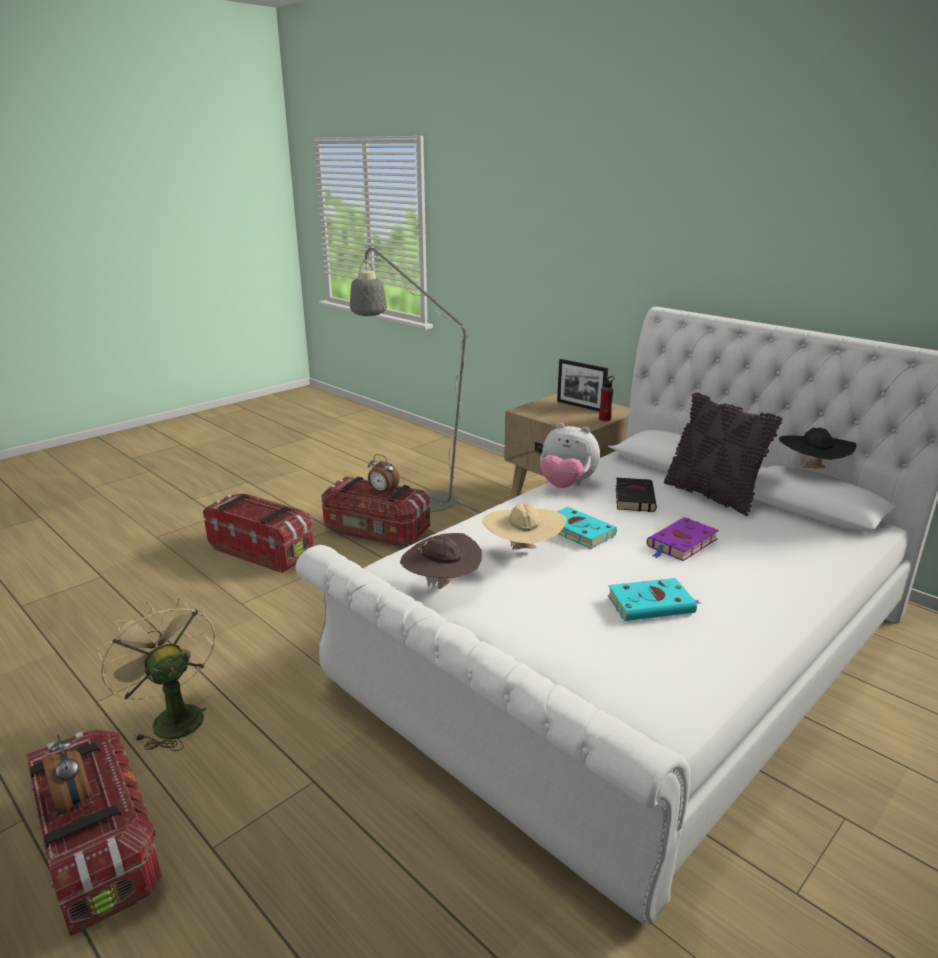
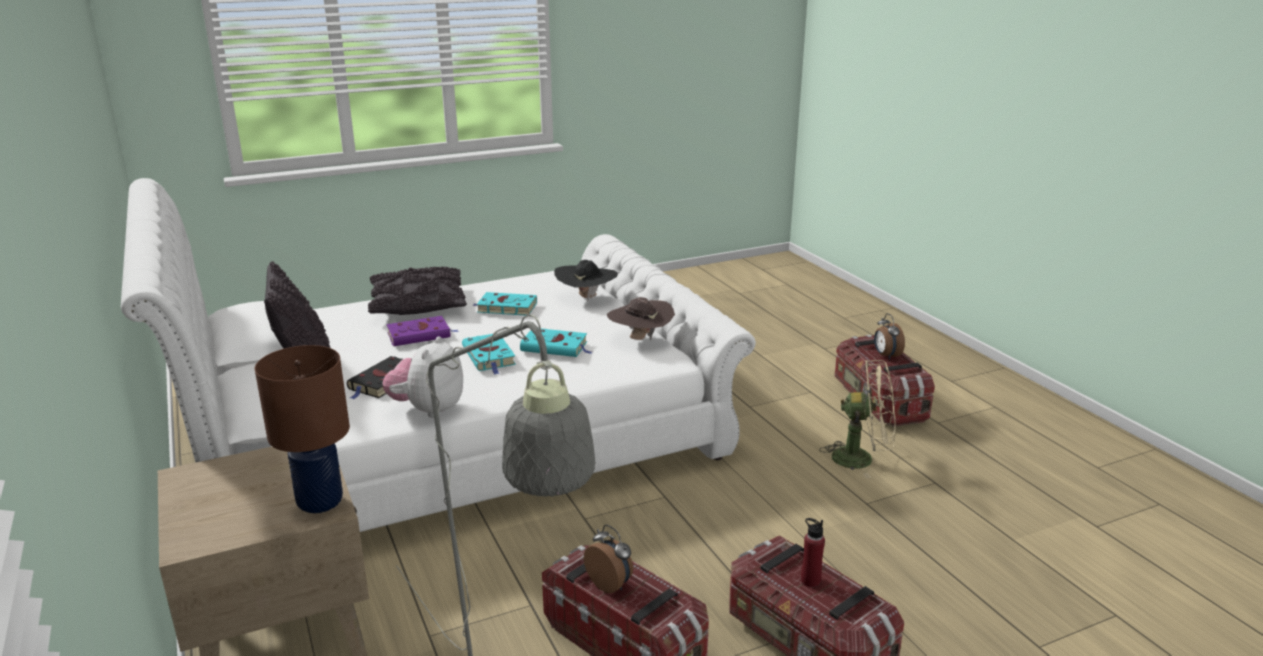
camera: 160 degrees left, 0 degrees up
beige fan [97,598,216,751] -> beige fan turned 60 degrees counterclockwise [819,360,896,479]
beige hat [482,503,567,549] -> turquoise book [520,329,592,357]
plush toy [540,423,600,488] -> plush toy turned 120 degrees counterclockwise [382,336,463,418]
picture frame [557,359,608,411] -> none
red bottle [599,376,614,421] -> red bottle moved to [801,518,825,587]
black hat [779,428,857,468] -> black hat moved to [554,260,618,302]
none -> brown table lamp [255,345,350,513]
none -> black pillow [368,266,467,315]

